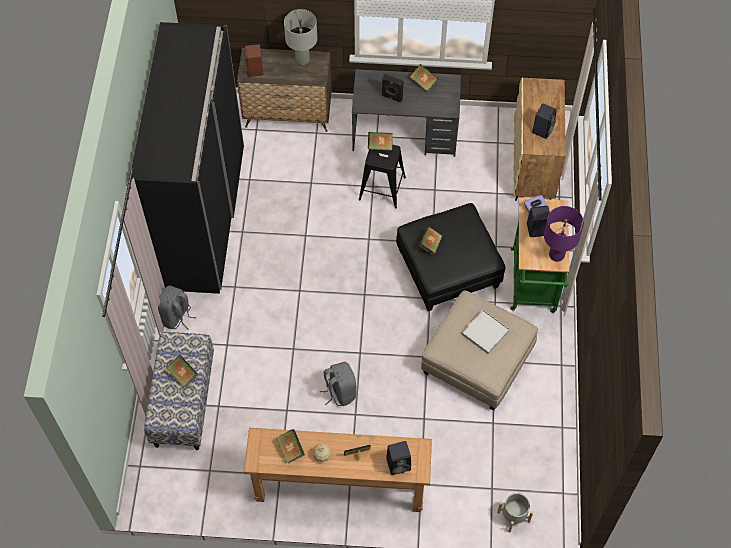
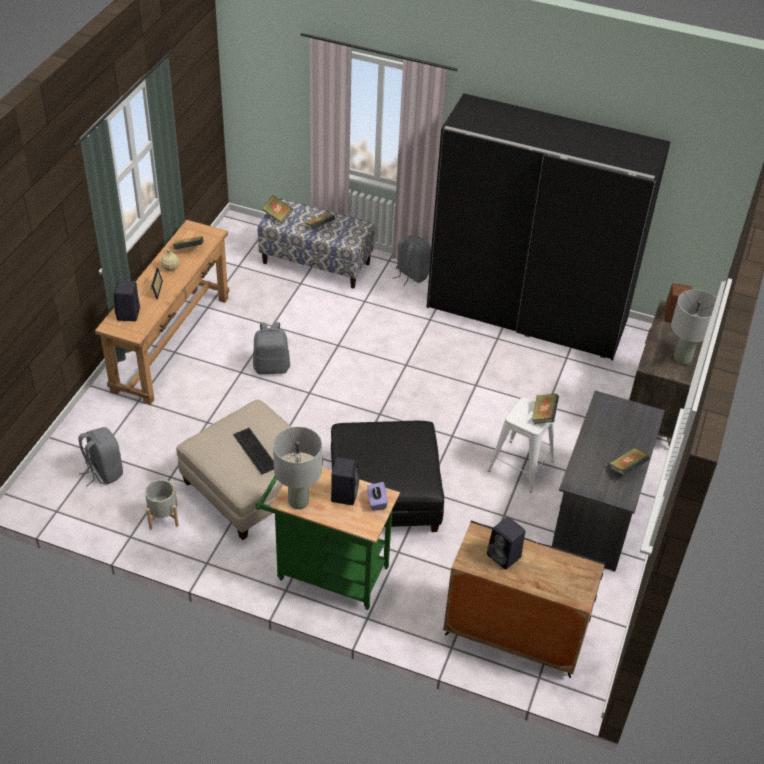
camera: 105 degrees right, 15 degrees down
black stool [359,145,406,208] -> white stool [488,398,554,492]
black speaker [382,74,403,103] -> none
book [418,226,442,255] -> book moved to [262,195,293,224]
white tray [461,310,509,354] -> keyboard [233,428,274,474]
grey planter [497,492,533,532] -> grey planter moved to [145,480,179,530]
beige cabinet [513,78,566,201] -> black cabinet [443,520,605,678]
purple table lamp [544,206,584,262] -> grey table lamp [273,427,322,509]
none -> grey backpack [78,427,123,487]

